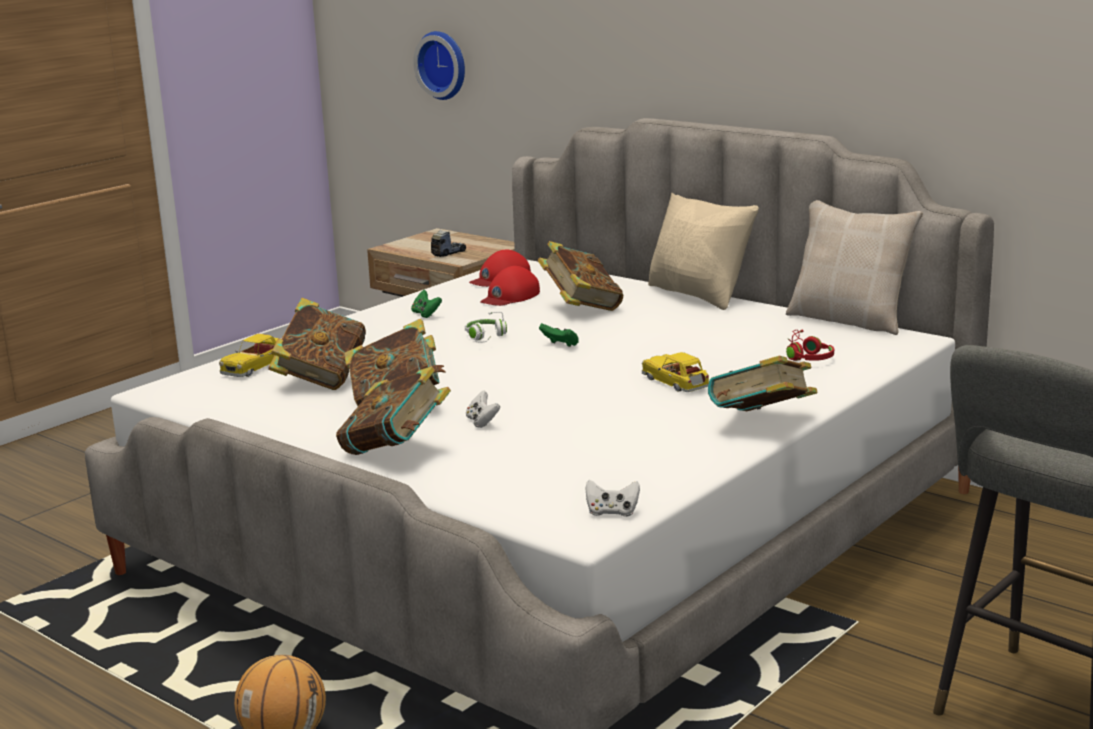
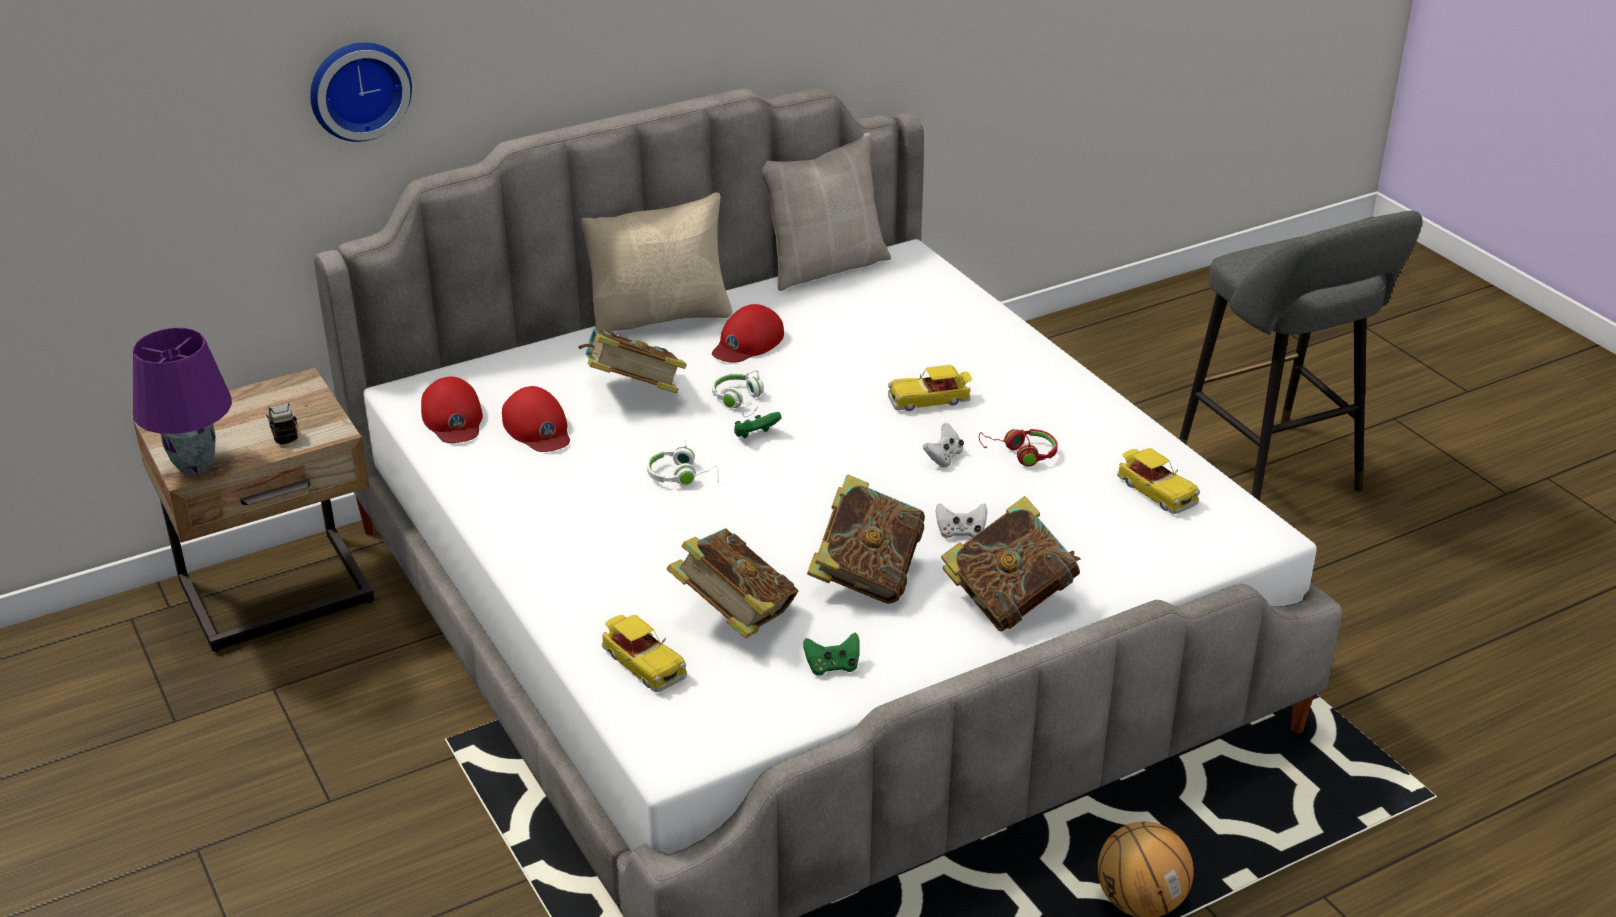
camera: 70 degrees left, 15 degrees up
green game controller [411,290,442,318] -> green game controller moved to [803,633,860,676]
wall clock [413,31,465,100] -> wall clock moved to [310,42,412,142]
white game controller [586,480,640,517] -> white game controller moved to [923,423,964,467]
book [708,355,818,411] -> none
red headphones [786,330,834,361] -> red headphones moved to [979,429,1058,467]
none -> purple table lamp [133,328,232,475]
none -> red cap [712,304,784,363]
none -> white headphones [712,370,764,417]
none -> toy car [1117,448,1200,514]

